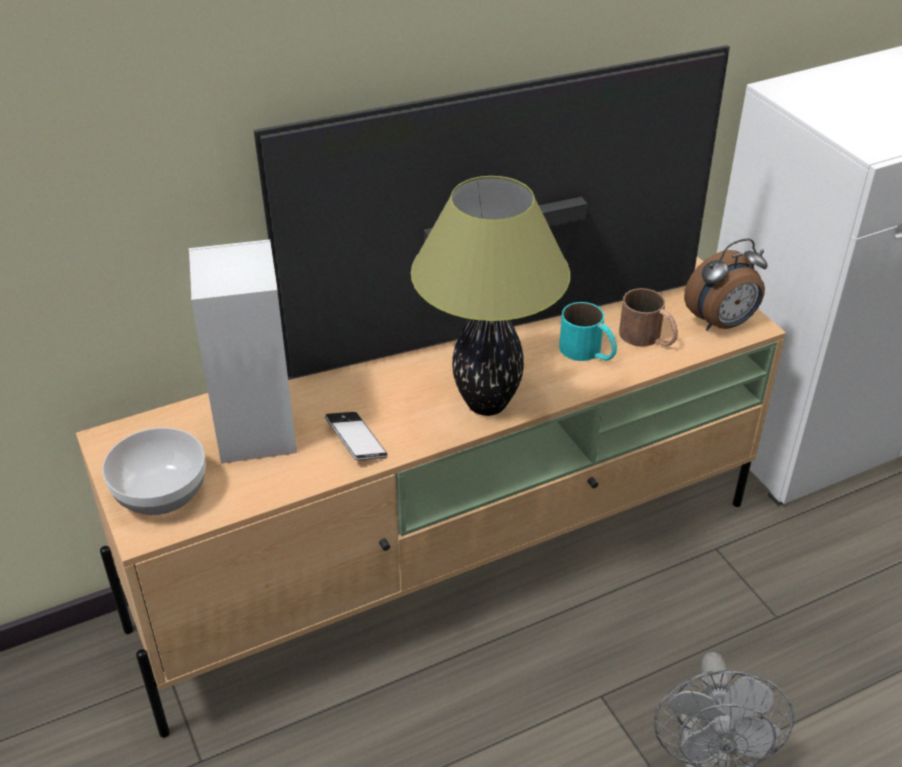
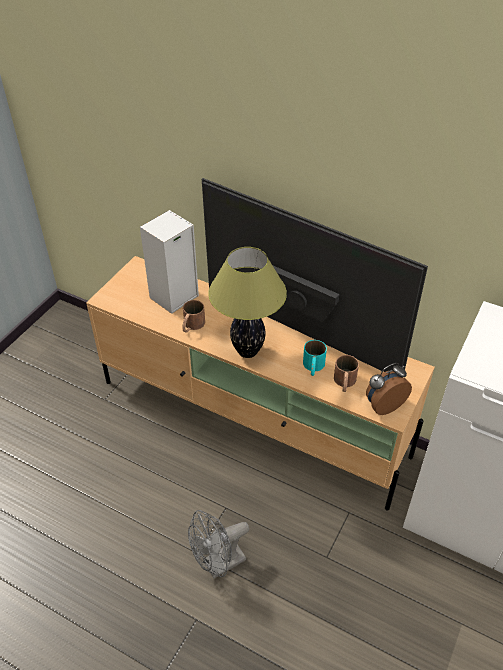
camera: 55 degrees right, 5 degrees up
bowl [102,428,206,515] -> none
phone [325,412,388,461] -> brown mug [183,300,205,333]
alarm clock [684,238,768,331] -> alarm clock turned 120 degrees clockwise [366,363,412,415]

